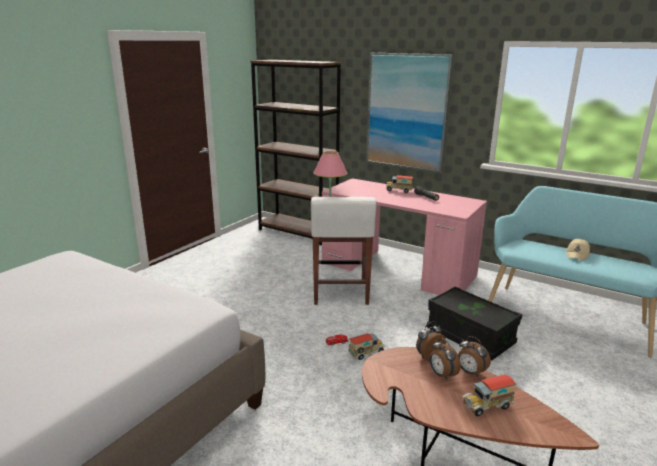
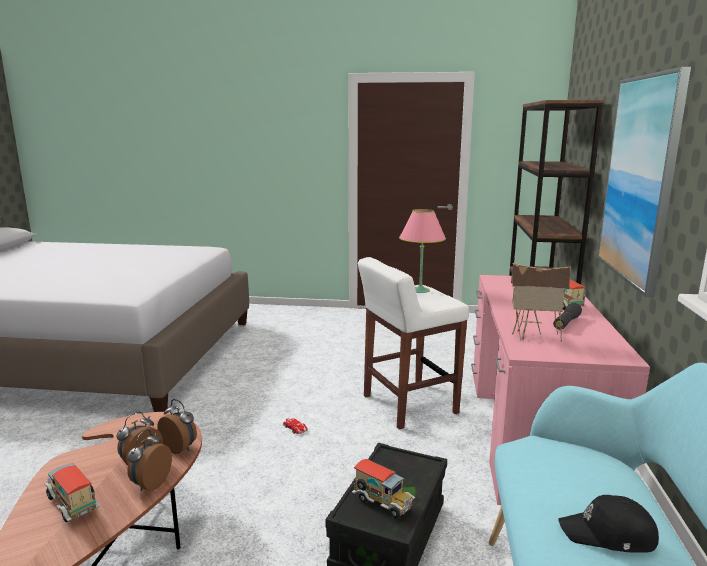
camera: 65 degrees right, 5 degrees down
toy truck [349,333,385,360] -> toy truck moved to [352,459,415,519]
beige cap [566,239,590,261] -> black cap [558,495,659,553]
none -> toy house [511,263,571,342]

